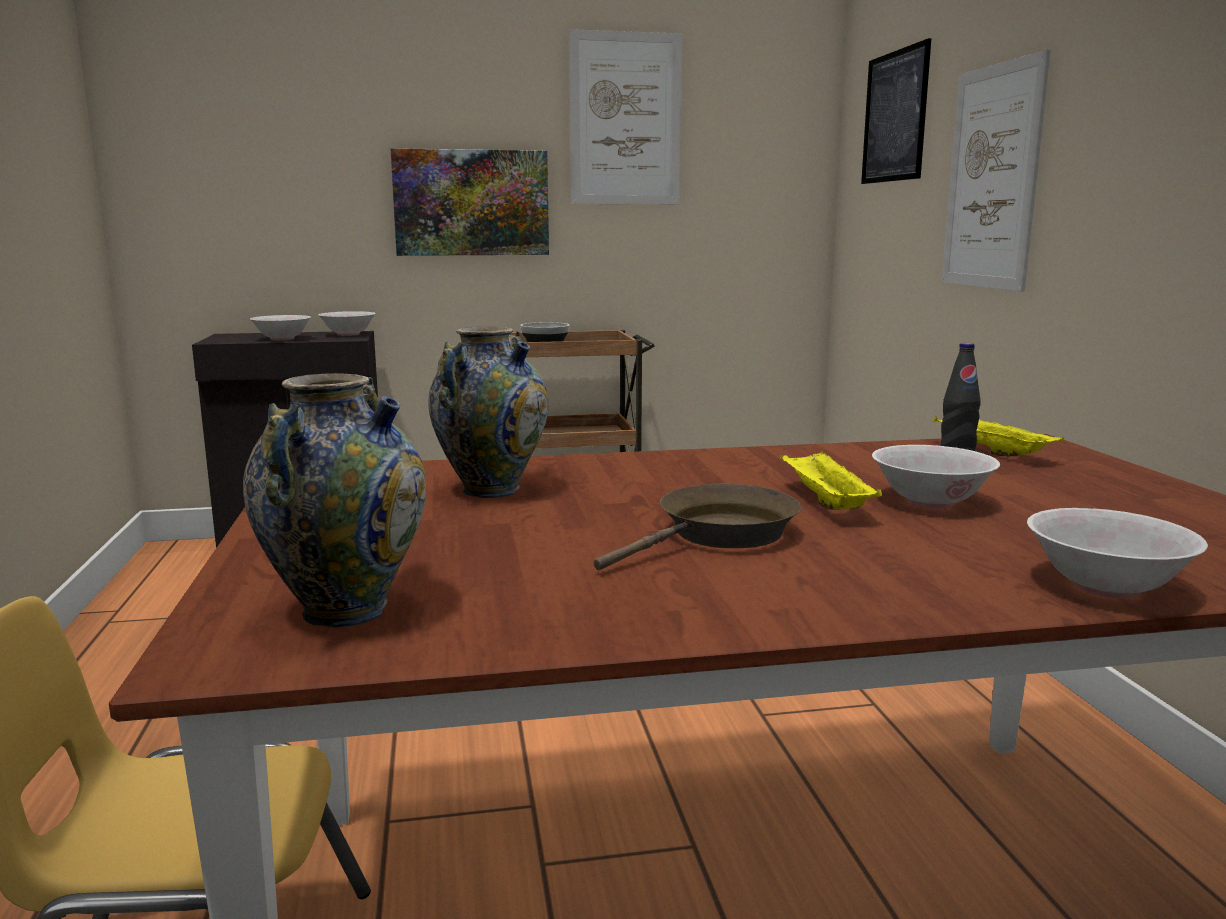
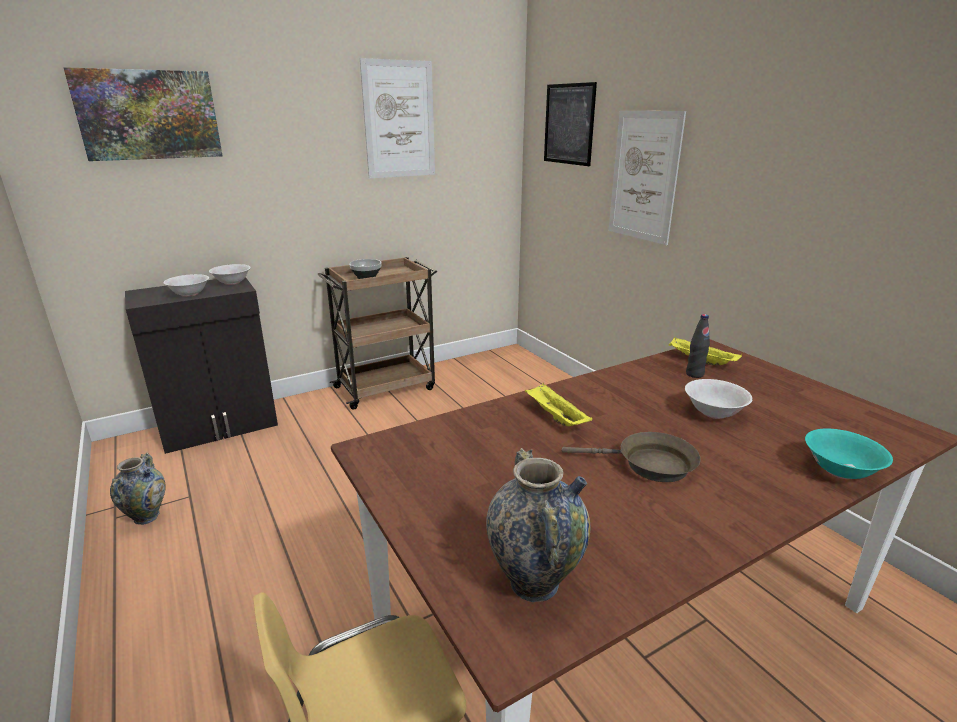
camera: 20 degrees left, 10 degrees up
picture [391,148,549,256] -> picture moved to [63,67,223,161]
vase [428,326,549,498] -> vase moved to [110,453,166,525]
brown frying pan [594,484,801,570] -> brown frying pan turned 75 degrees clockwise [562,432,701,482]
yellow tray [780,451,882,510] -> yellow tray moved to [525,383,592,426]
white bowl [1027,508,1208,598] -> turquoise bowl [805,428,893,479]

